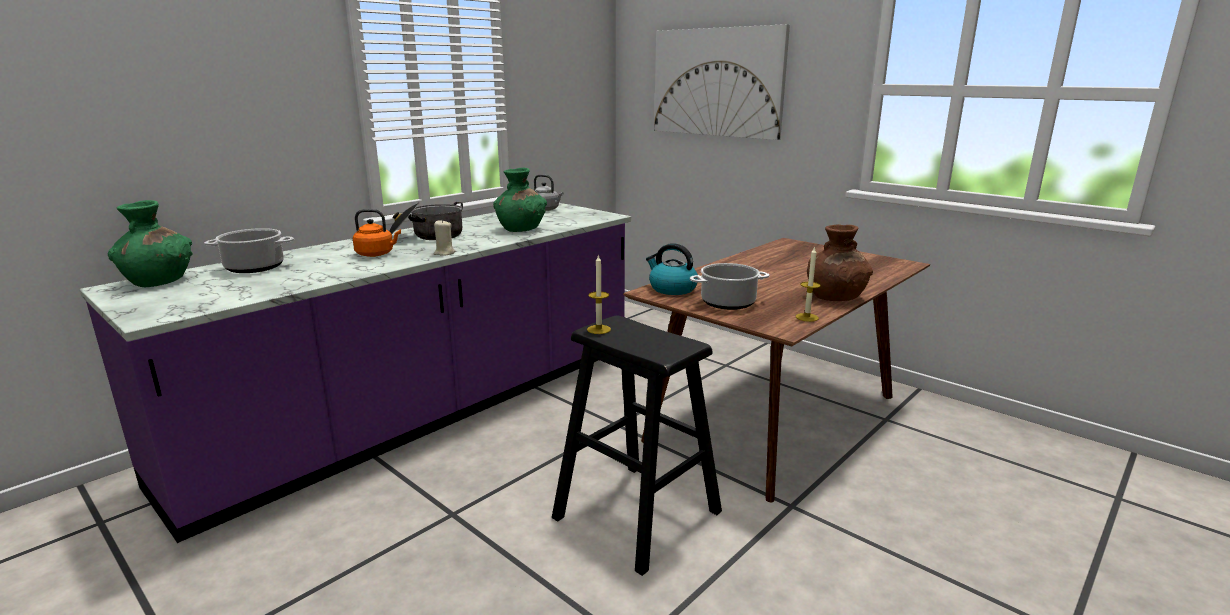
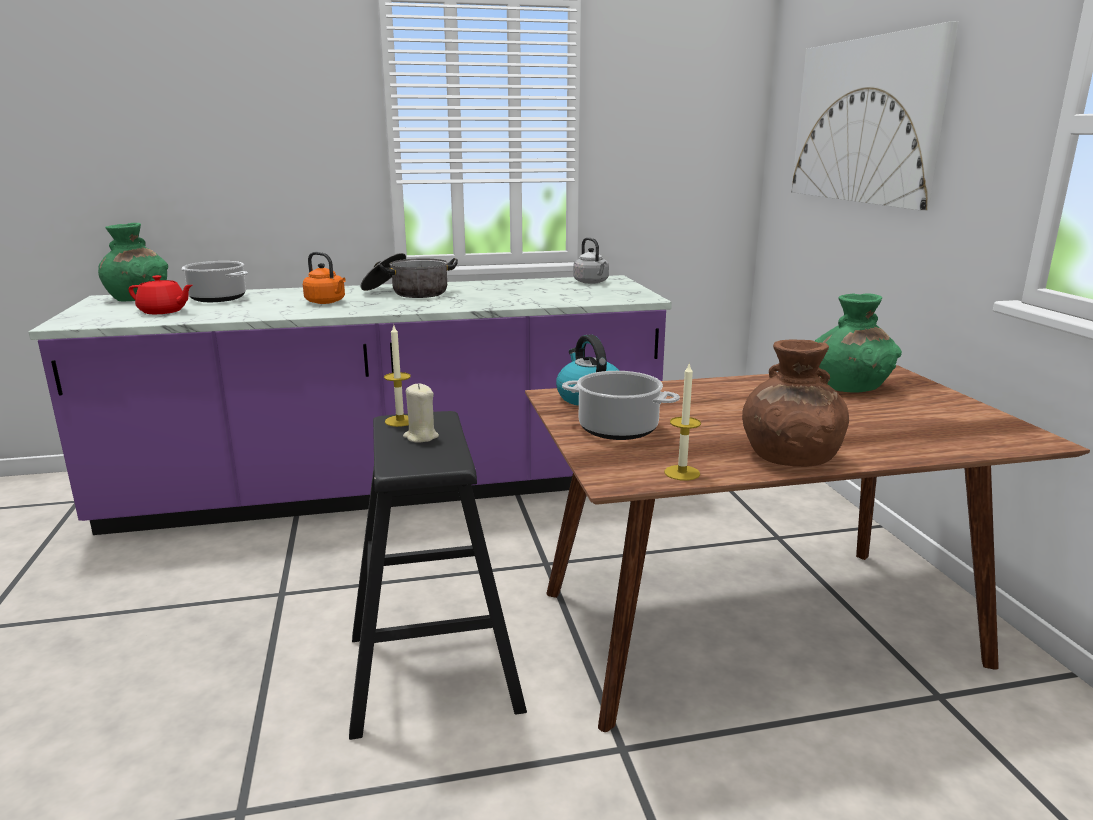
camera: 35 degrees right, 0 degrees up
beige candle [433,220,455,256] -> beige candle moved to [403,384,439,443]
green vase [493,168,547,232] -> green vase moved to [815,293,902,393]
none -> red teapot [129,275,193,314]

